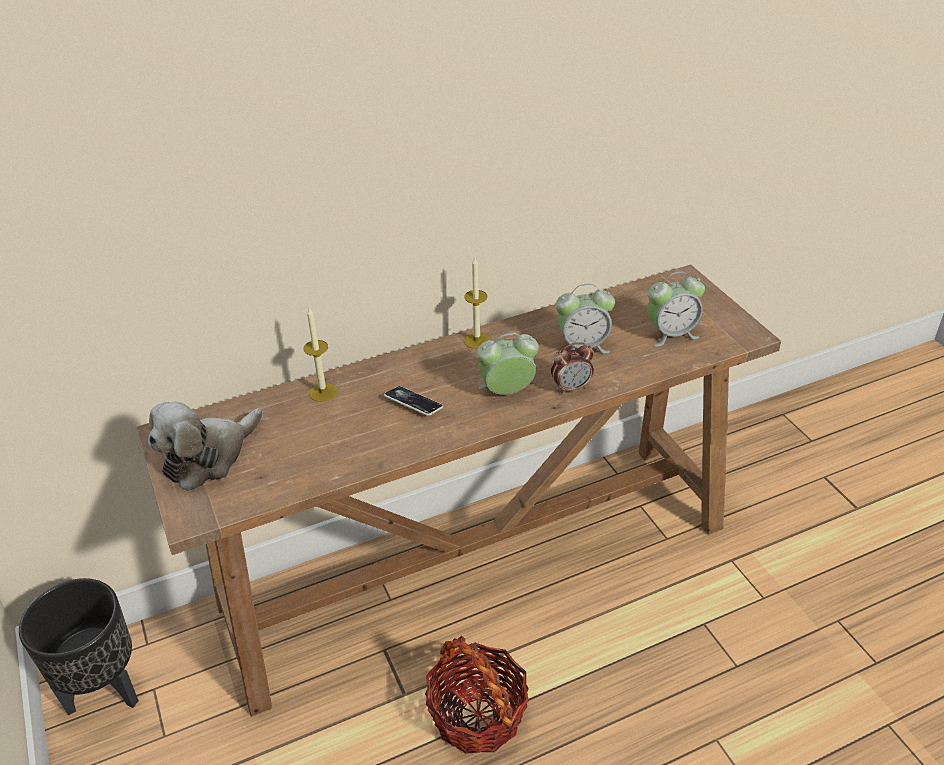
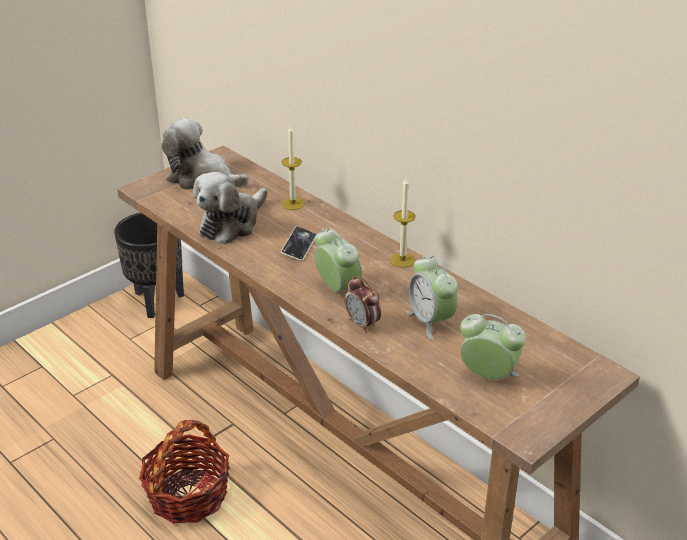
camera: 70 degrees right, 5 degrees down
alarm clock [647,272,705,347] -> alarm clock turned 150 degrees clockwise [460,314,526,380]
none -> plush toy [193,172,268,244]

